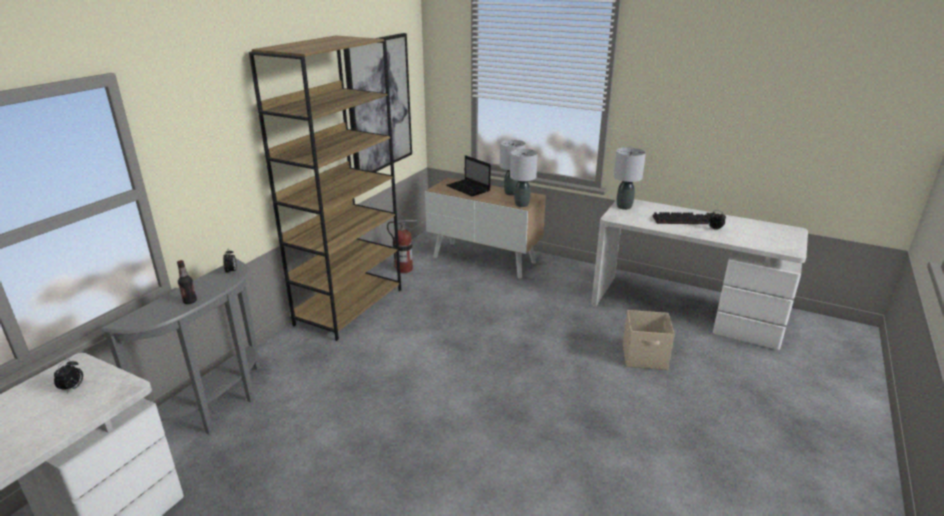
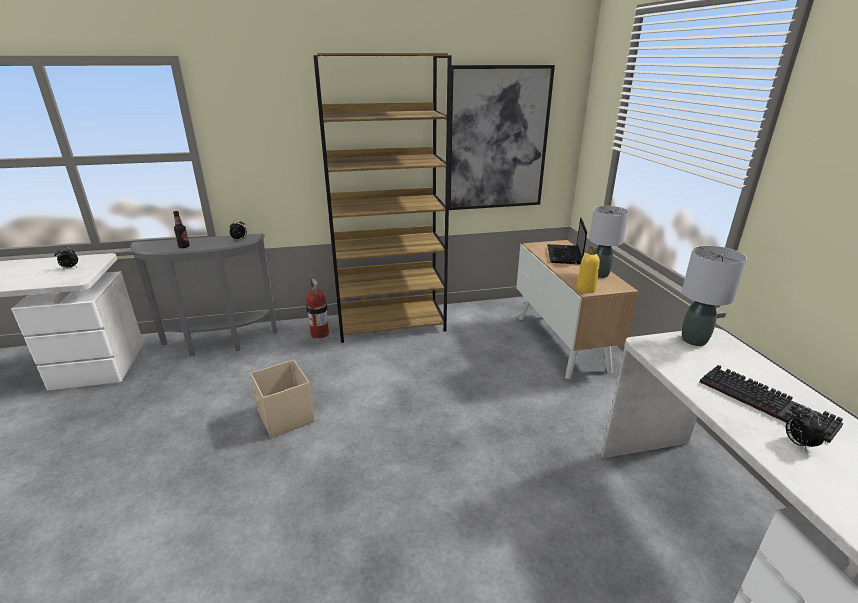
camera: 50 degrees right, 0 degrees up
fire extinguisher [387,220,417,273] -> fire extinguisher moved to [306,277,329,339]
grey table lamp [510,149,538,207] -> yellow bottle [576,246,600,293]
beige storage box [623,310,675,370] -> beige storage box moved to [250,360,315,438]

